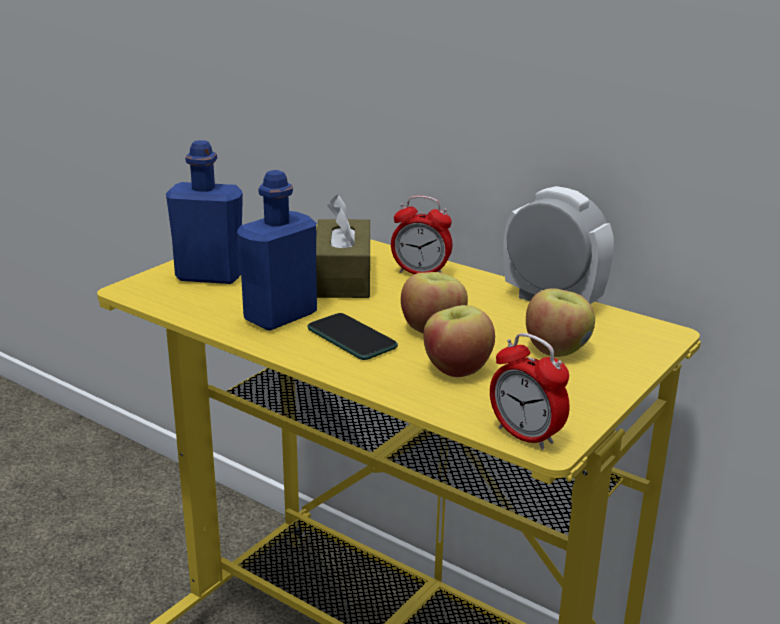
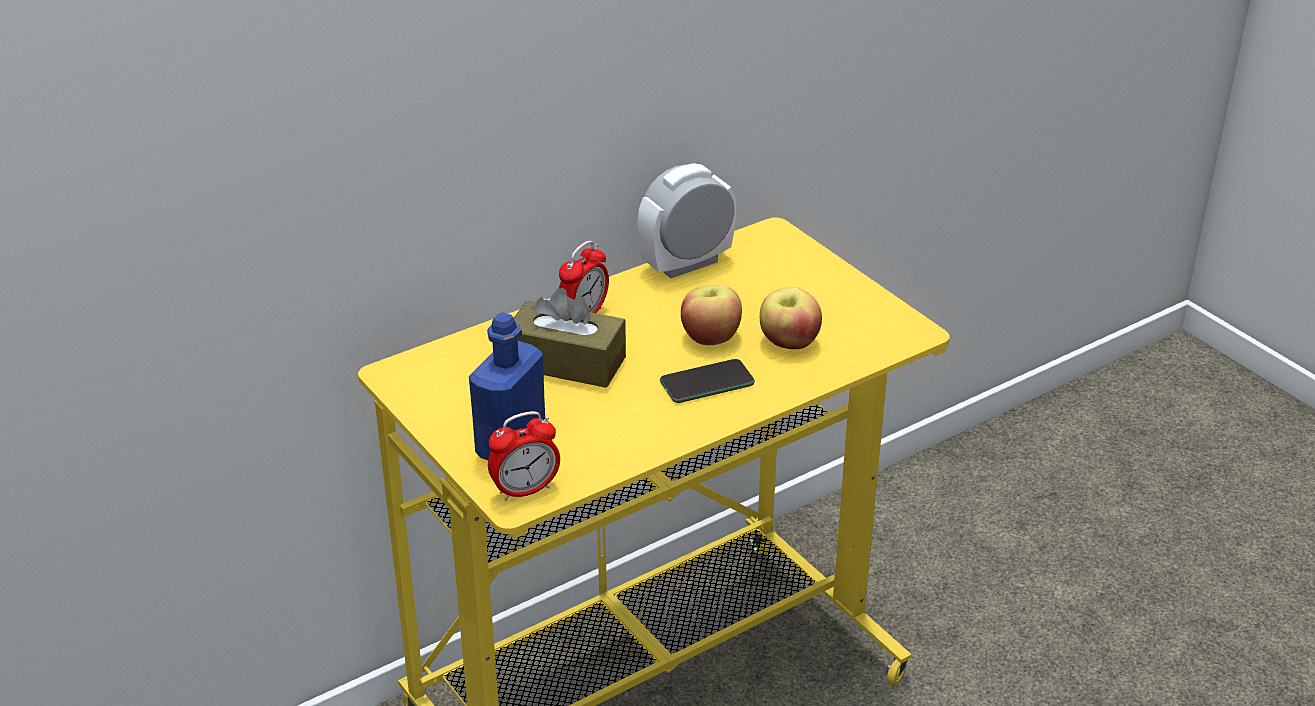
camera: 70 degrees left, 10 degrees up
blue bottle [237,170,317,331] -> none
alarm clock [490,333,570,450] -> alarm clock moved to [488,411,560,501]
apple [526,289,595,357] -> none

